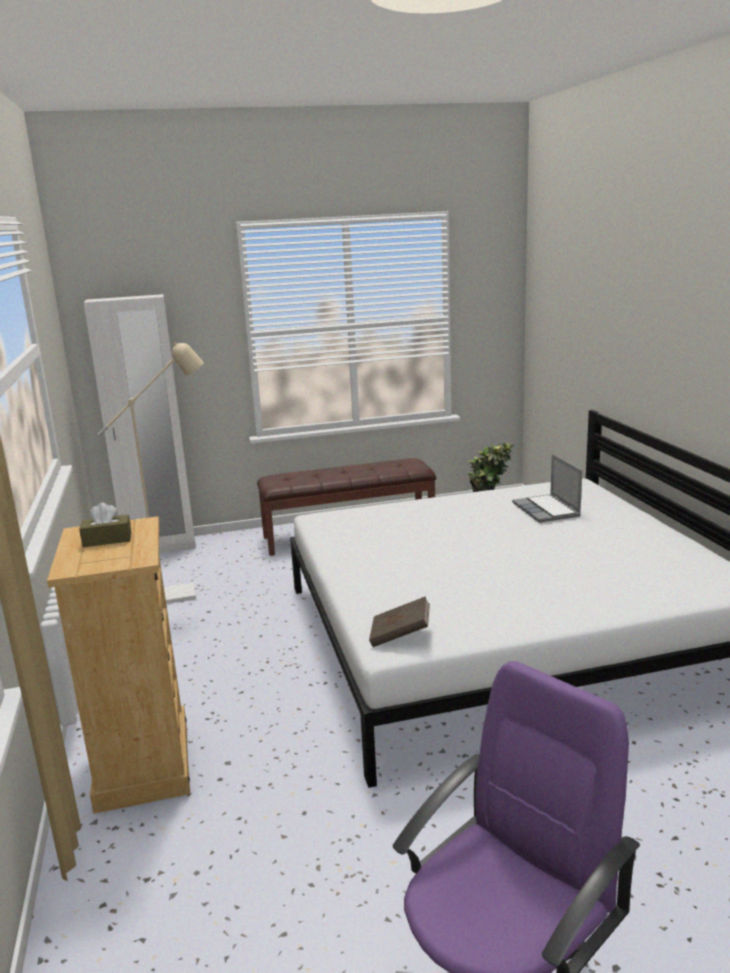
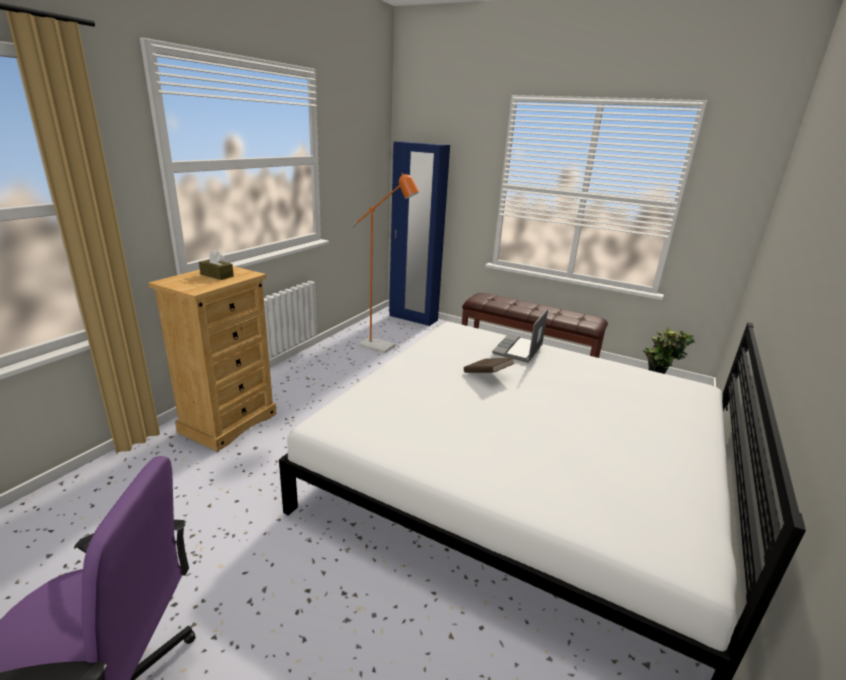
camera: 40 degrees right, 5 degrees up
white wardrobe [84,294,196,553] -> blue wardrobe [389,142,450,326]
beige floor lamp [97,342,204,604] -> orange floor lamp [351,173,419,353]
brown book [369,596,430,647] -> brown book moved to [464,358,515,373]
laptop [512,454,582,523] -> laptop moved to [492,309,548,363]

